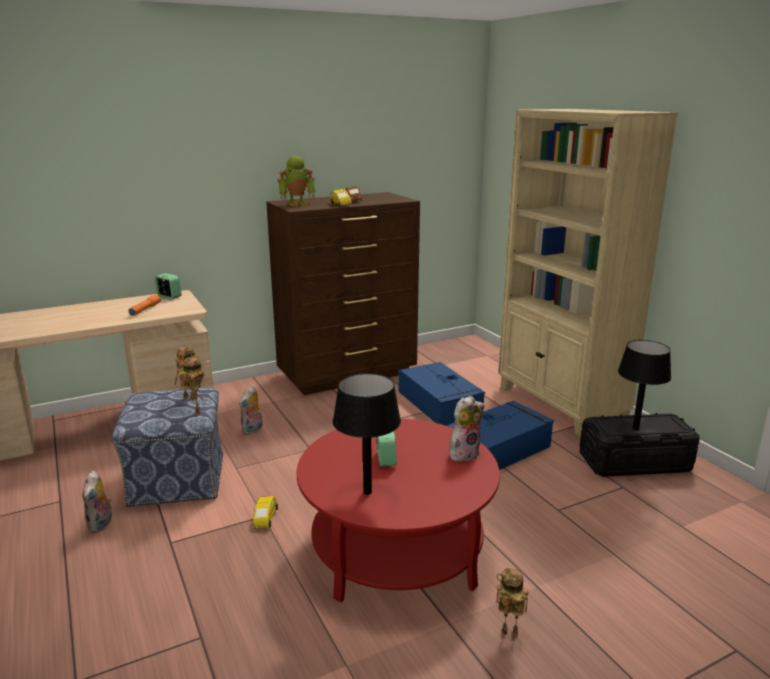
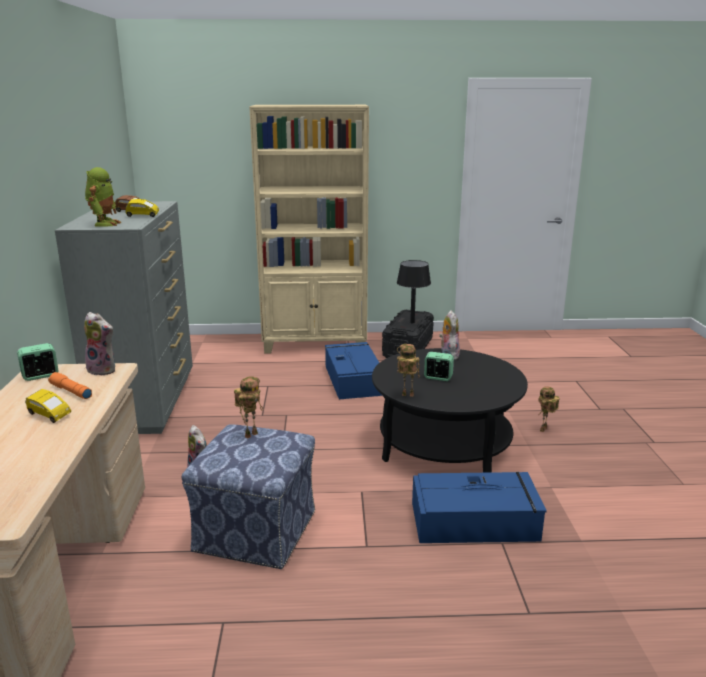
camera: 65 degrees left, 0 degrees up
plush toy [83,470,112,533] -> plush toy moved to [84,312,115,376]
toy robot [179,356,205,415] -> toy robot moved to [397,344,420,397]
yellow toy car [253,496,278,528] -> yellow toy car moved to [25,389,71,423]
brown dresser [266,192,420,395] -> grey dresser [55,201,193,434]
red coffee table [297,419,500,603] -> black coffee table [372,348,528,473]
black table lamp [333,373,401,495] -> none
blue storage box [398,362,485,426] -> blue storage box moved to [412,472,547,543]

